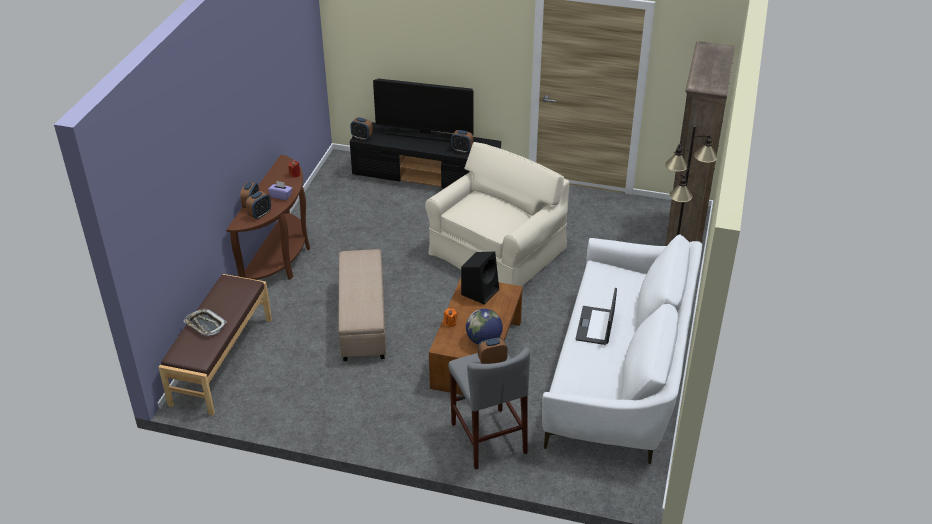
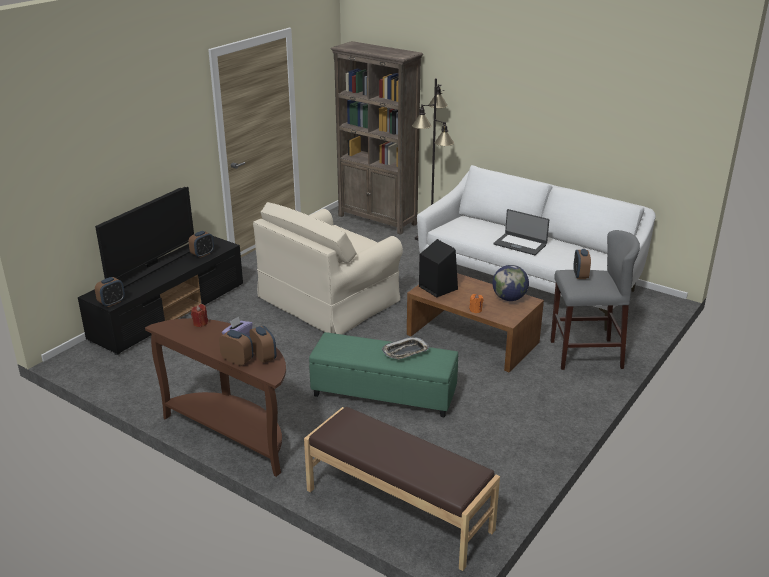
camera: 70 degrees left, 10 degrees down
tray [183,309,227,336] -> tray moved to [382,337,429,359]
beige ottoman [338,249,386,361] -> green ottoman [309,332,458,417]
beige armchair [425,142,570,286] -> beige armchair turned 105 degrees counterclockwise [253,202,403,334]

